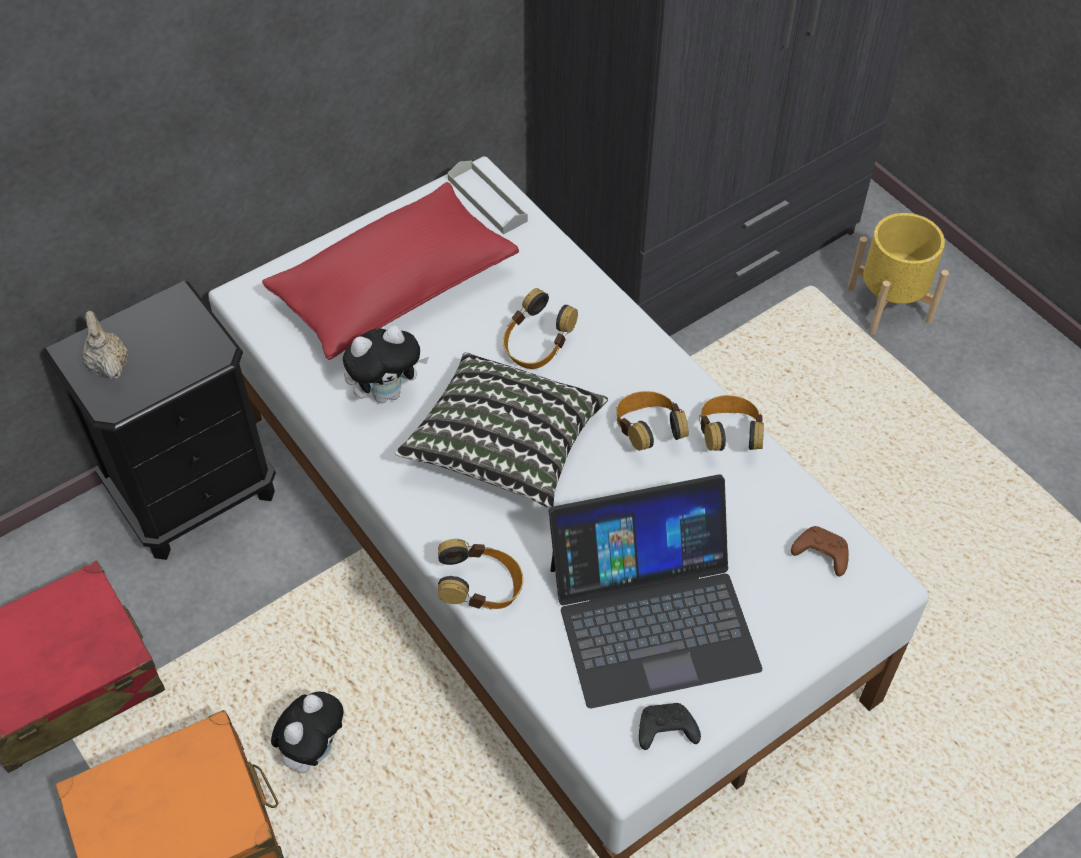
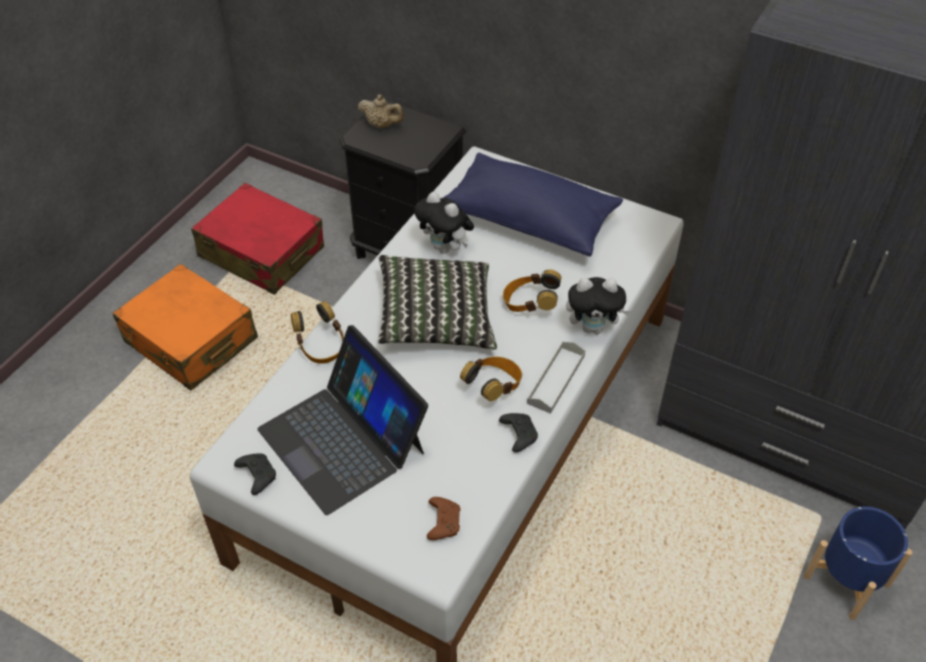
camera: 65 degrees right, 5 degrees down
beige teapot [82,311,128,380] -> beige teapot turned 75 degrees clockwise [358,95,404,128]
red pillow [262,182,519,360] -> blue pillow [443,153,623,257]
plush toy [271,692,344,774] -> plush toy moved to [566,277,631,334]
grey tray [448,161,528,235] -> grey tray moved to [527,342,585,414]
headphones [699,395,764,451] -> black game controller [499,413,538,452]
yellow planter [847,213,949,335] -> blue planter [804,507,913,620]

